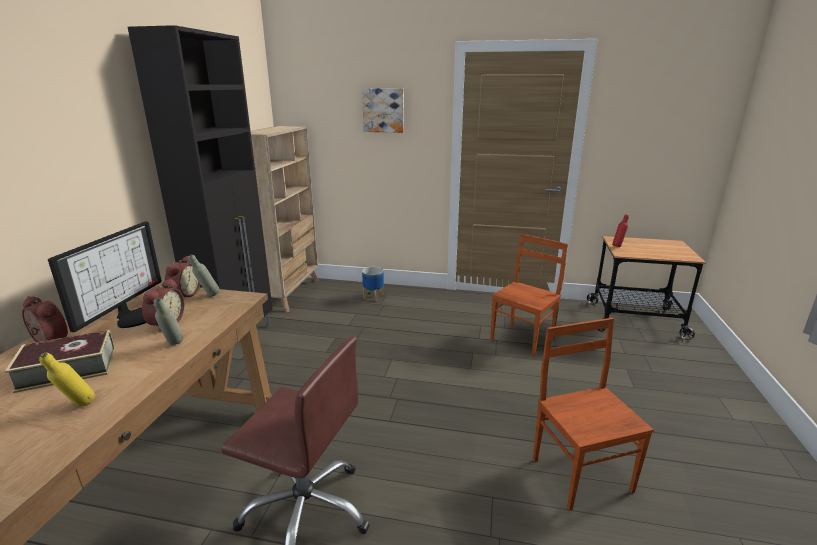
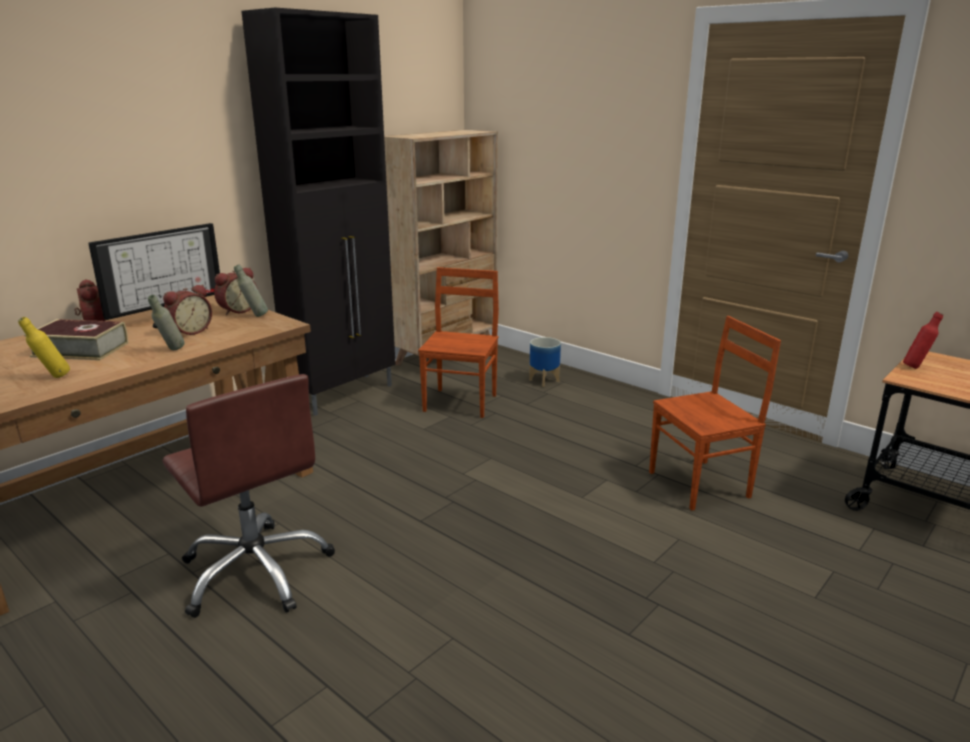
camera: 30 degrees right, 0 degrees up
picture [362,88,404,133] -> none
brown chair [533,318,654,511] -> brown chair moved to [418,267,499,418]

